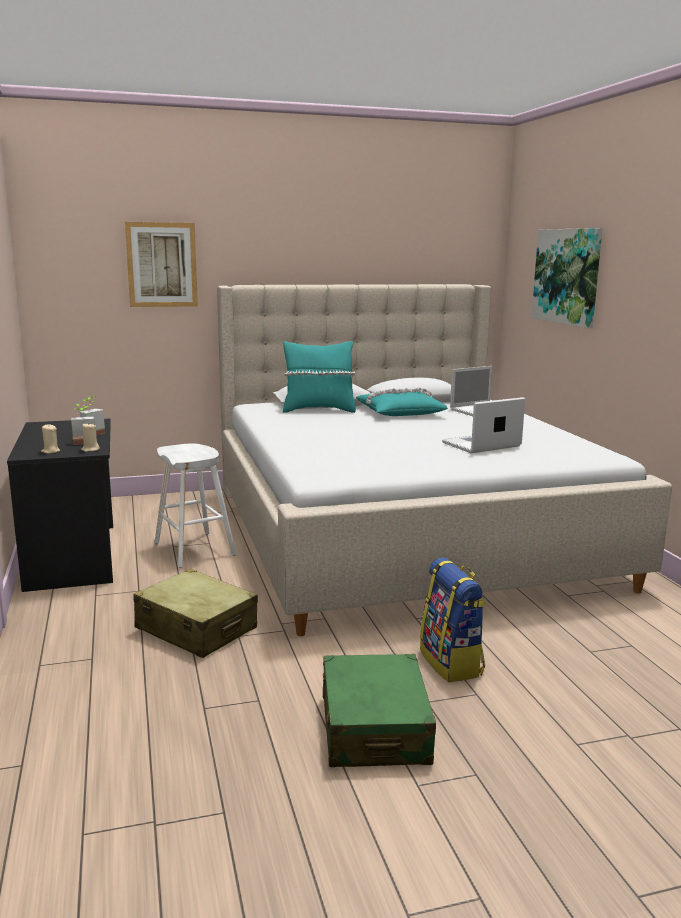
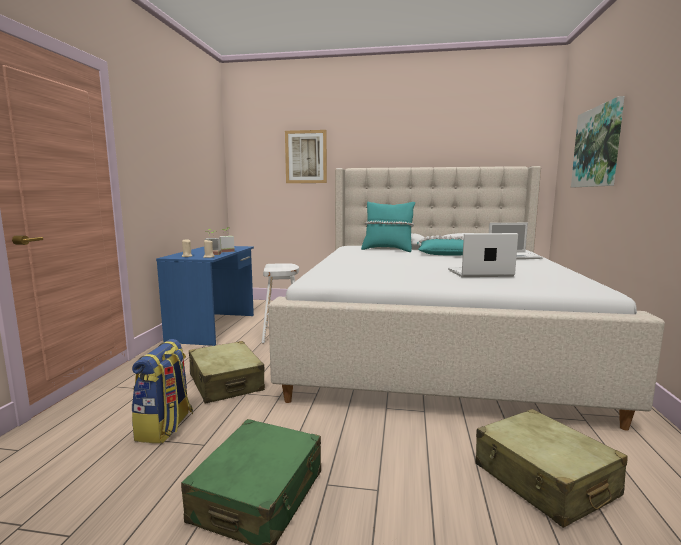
camera: 25 degrees right, 5 degrees down
black desk [7,419,113,592] -> blue desk [156,246,254,346]
backpack [420,558,486,682] -> backpack moved to [132,339,193,443]
none -> beige suitcase [476,409,628,528]

